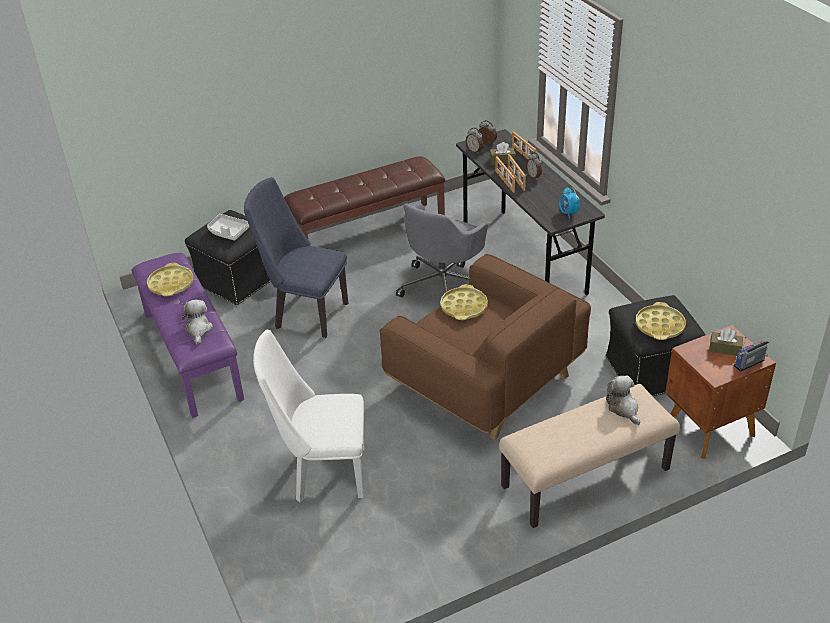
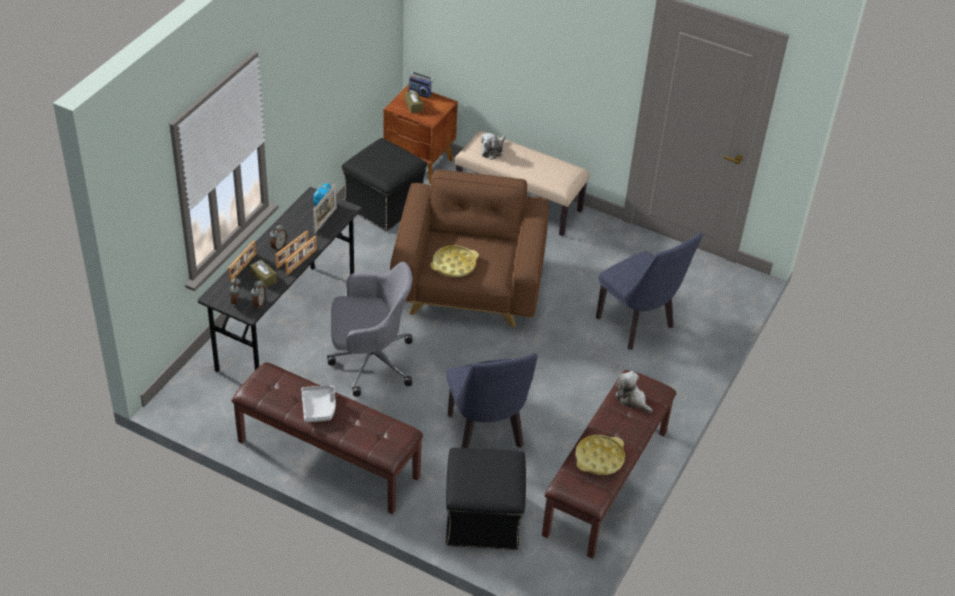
camera: 130 degrees left, 5 degrees up
purple bench [132,253,244,418] -> brown bench [542,370,677,559]
plush toy [181,300,213,345] -> plush toy turned 90 degrees clockwise [615,371,652,413]
grey tray [207,214,250,241] -> grey tray moved to [301,385,336,422]
white chair [253,329,365,503] -> blue chair [596,232,703,350]
yellow tray [636,302,686,340] -> none
none -> picture frame [313,184,337,234]

